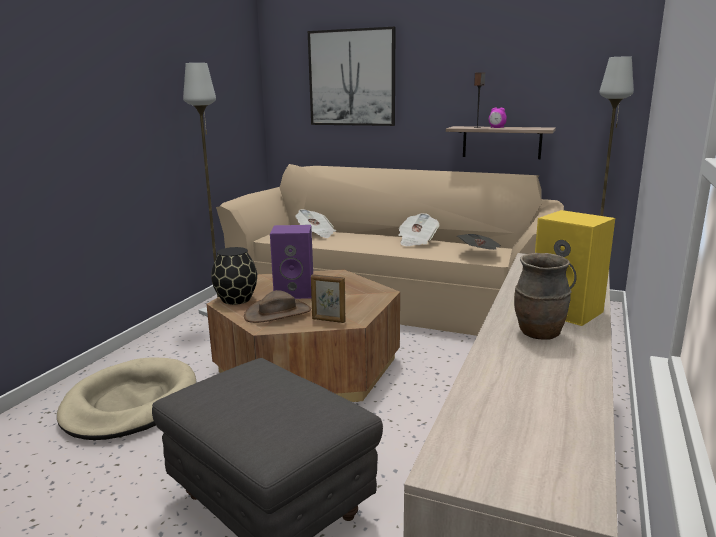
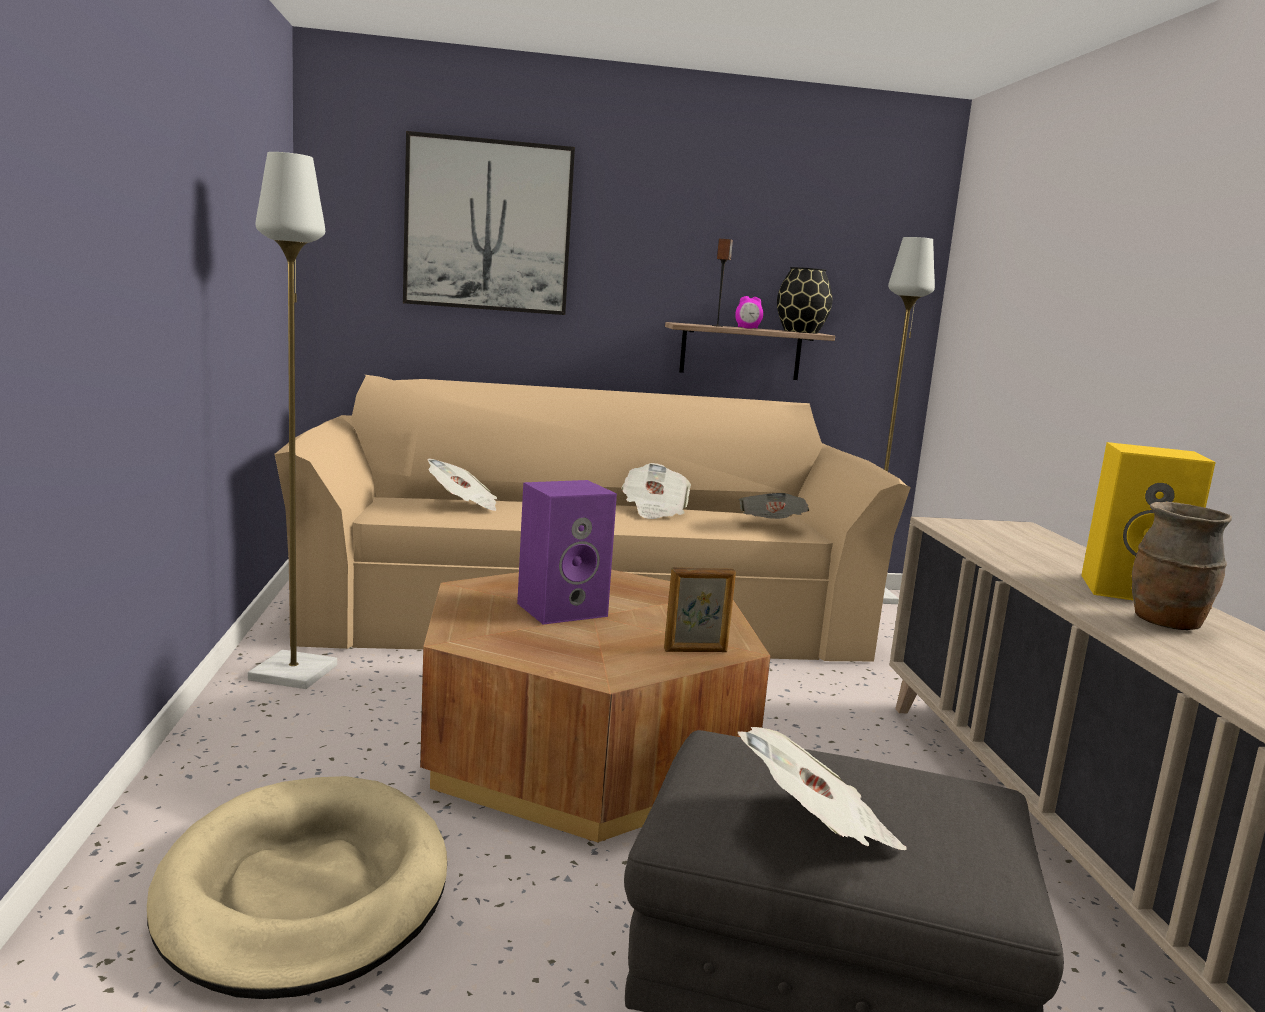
camera: 30 degrees left, 5 degrees down
black vase [211,247,257,305] -> black vase moved to [777,267,832,333]
brown hat [244,290,311,323] -> none
none -> newspaper [738,727,907,850]

